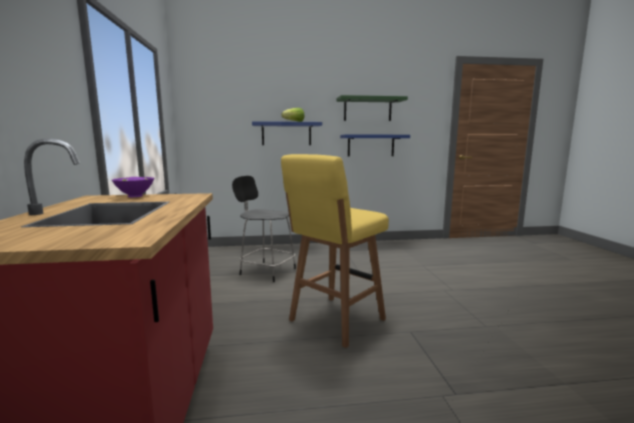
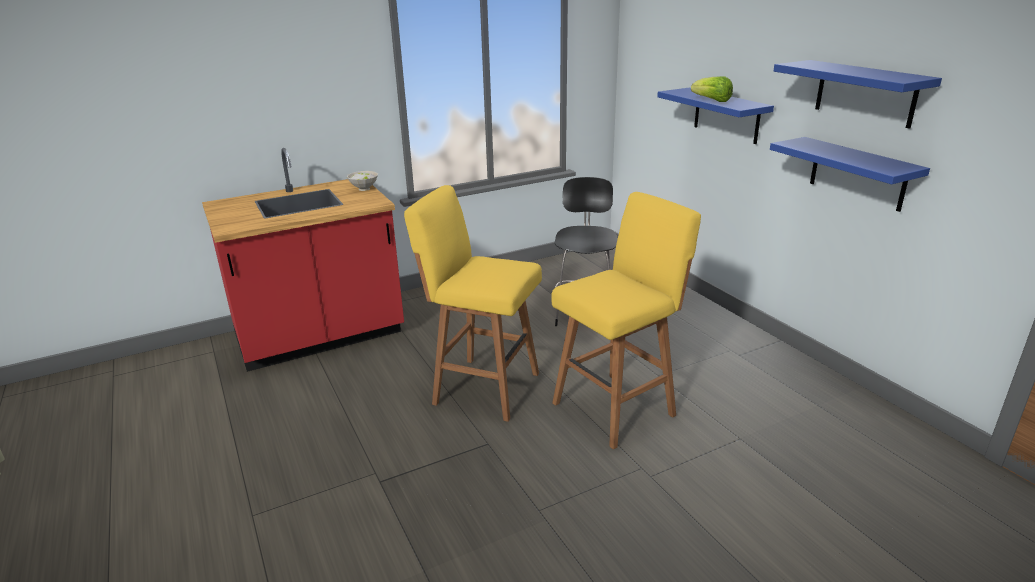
camera: 70 degrees right, 15 degrees up
purple bowl [112,177,154,197] -> white bowl [347,171,378,191]
green shelf [336,95,408,121] -> blue shelf [774,60,942,129]
none -> yellow stool [552,192,701,449]

